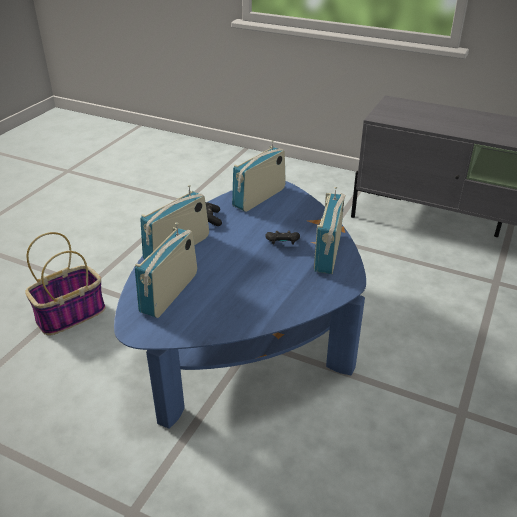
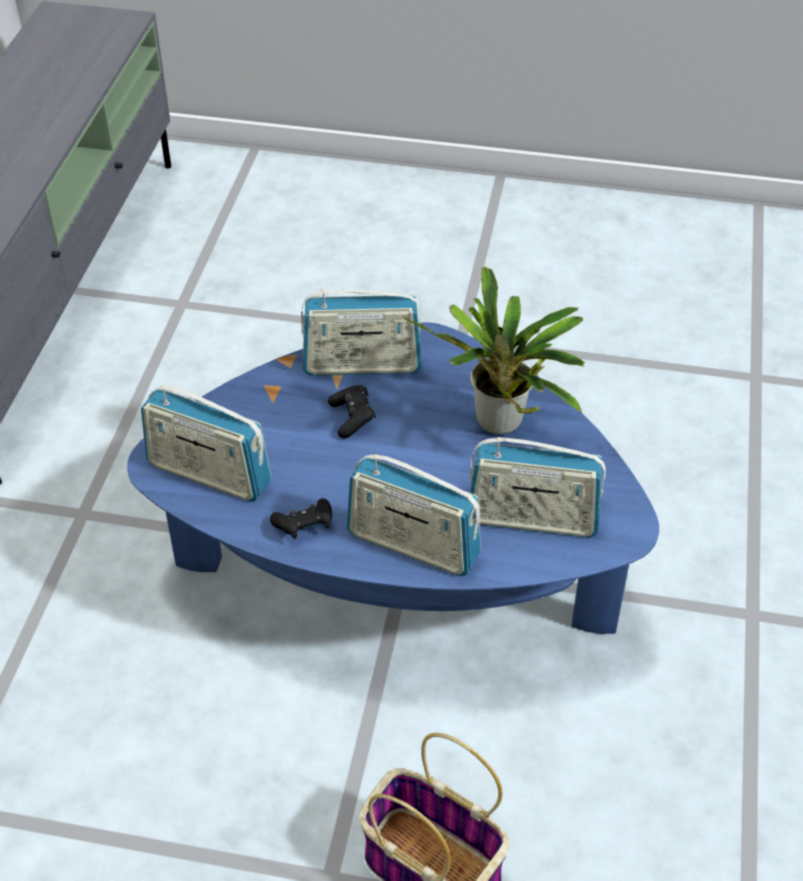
camera: 105 degrees left, 10 degrees up
none -> potted plant [402,266,585,434]

